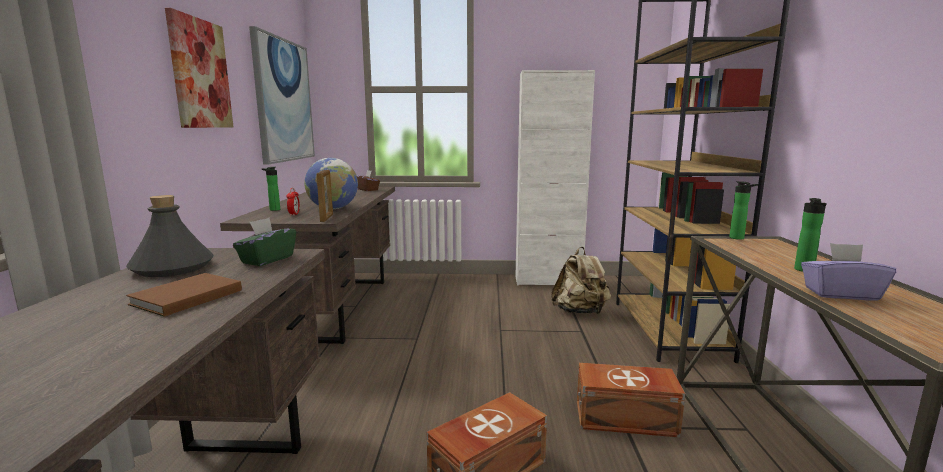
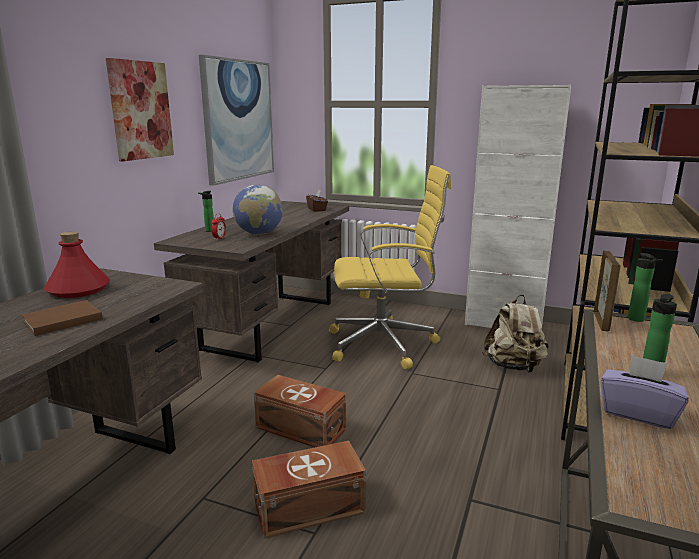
camera: 20 degrees right, 5 degrees up
grey bottle [126,195,214,277] -> red bottle [44,231,110,298]
green tissue box [233,218,296,266] -> none
picture frame [317,170,333,222] -> picture frame moved to [594,250,620,331]
brown storage box [577,363,685,437] -> brown storage box moved to [254,375,346,448]
none -> yellow office chair [329,165,451,369]

